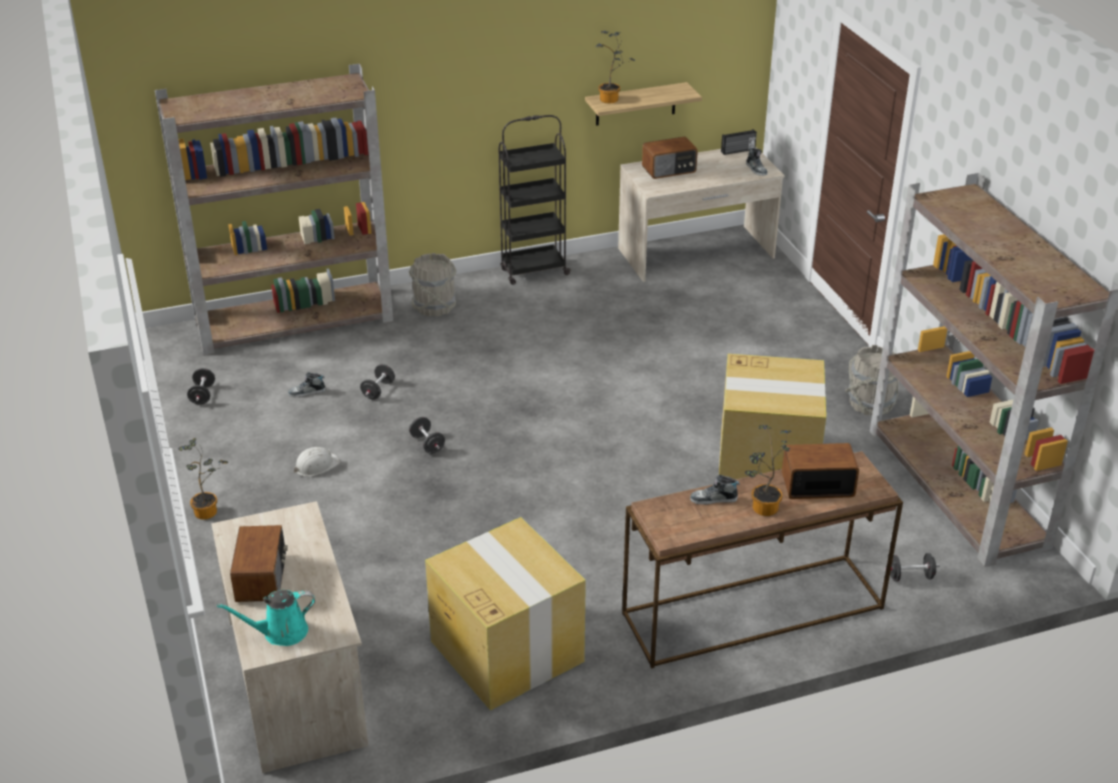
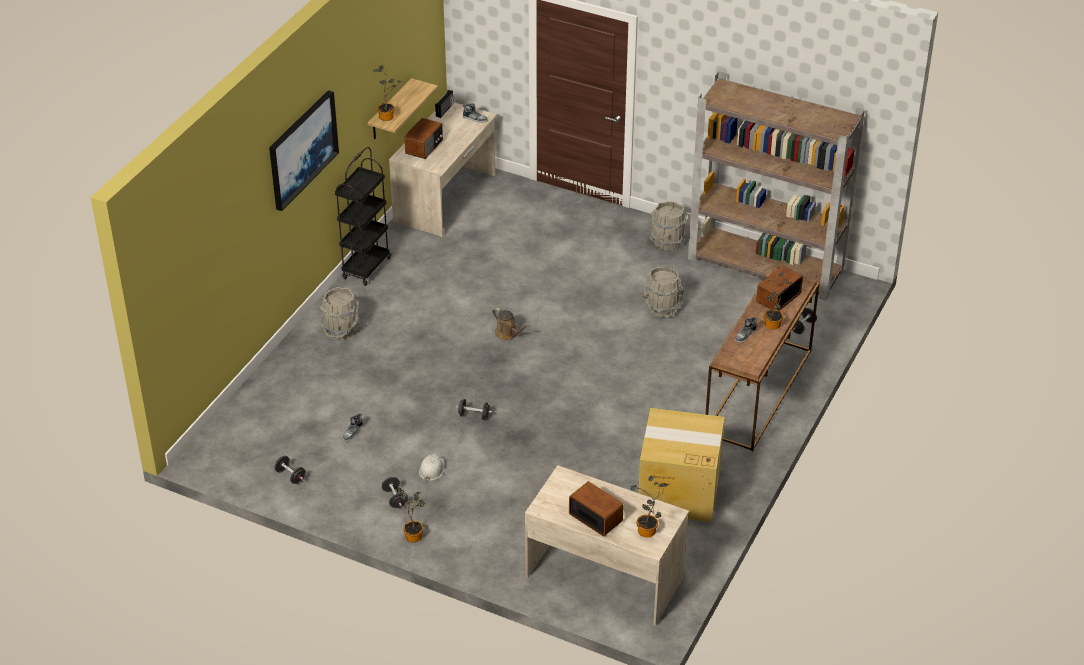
camera: 45 degrees left, 5 degrees up
brown bookcase [155,64,393,355] -> none
turquoise watering can [217,590,315,646] -> potted plant [630,476,667,537]
black dumbbell [360,364,395,399] -> black dumbbell moved to [382,477,407,508]
cardboard box [719,354,826,479] -> grey bucket [643,265,683,318]
none -> picture [269,90,339,211]
none -> brown watering can [492,308,530,340]

